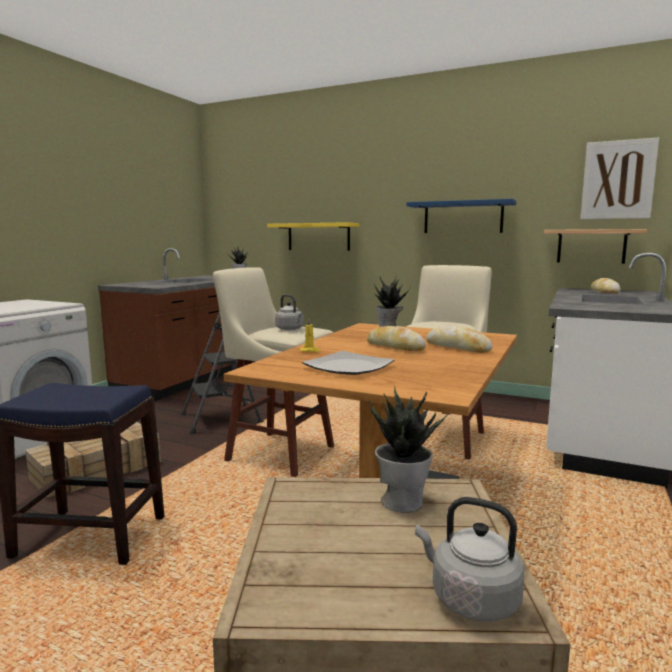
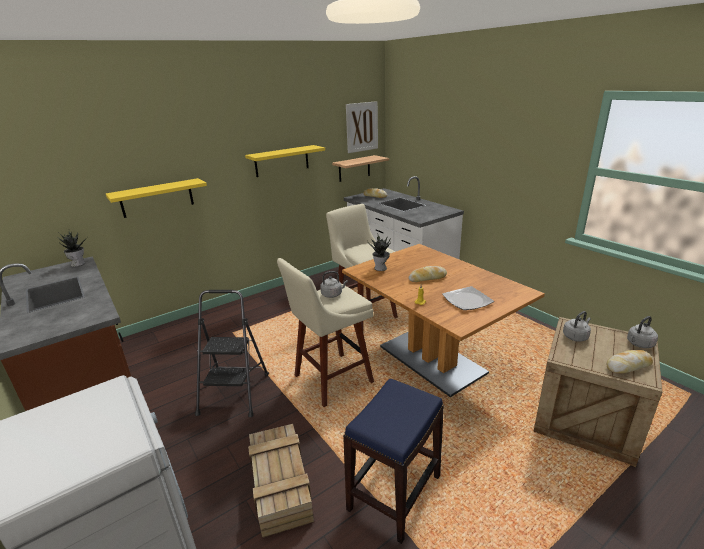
camera: 60 degrees left, 15 degrees up
potted plant [369,385,449,513] -> grey kettle [563,311,591,342]
blue shelf [406,199,517,233] -> yellow shelf [245,145,325,177]
bread [426,326,492,353] -> bread moved to [607,350,653,374]

